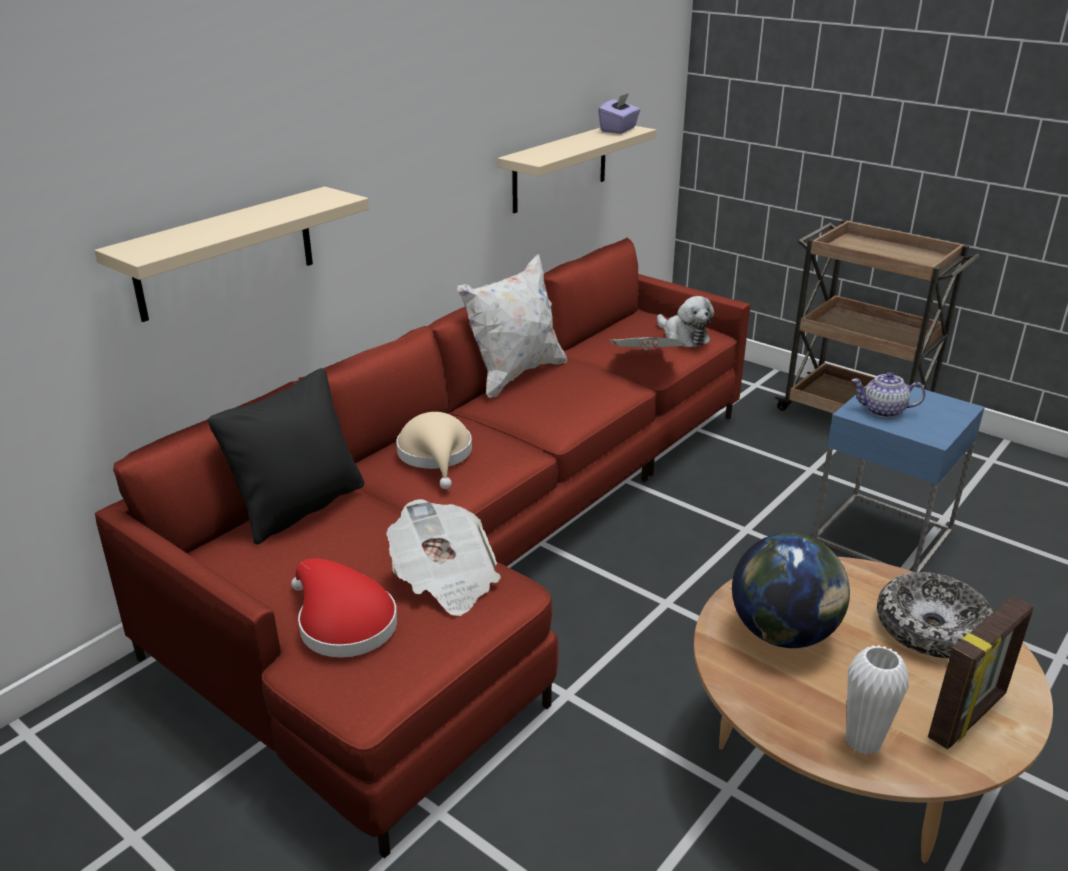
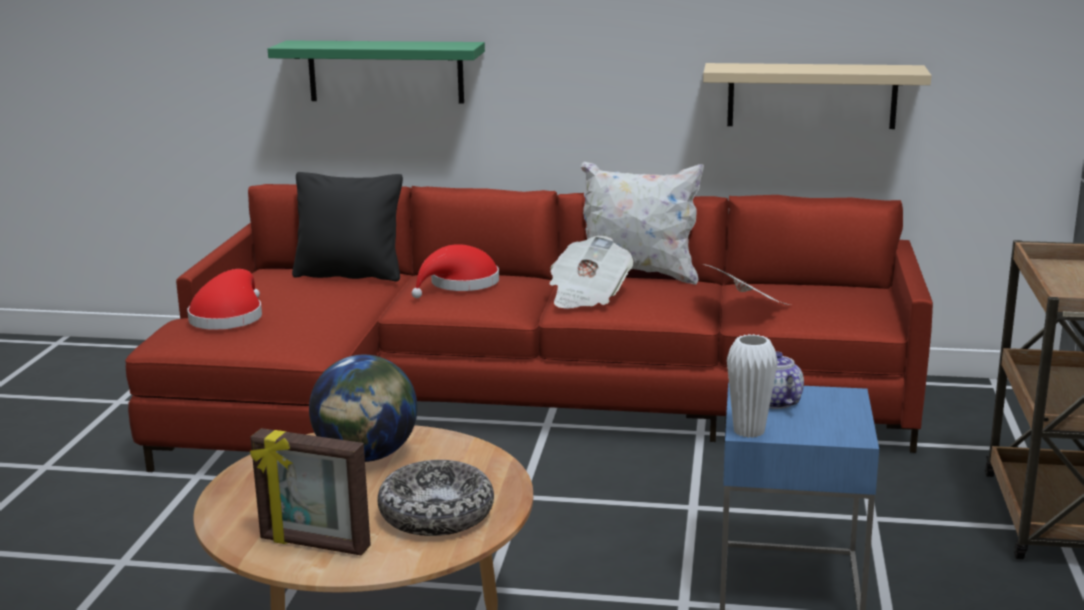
camera: 60 degrees right, 10 degrees down
beige shelf [95,186,369,322] -> green shelf [268,40,485,104]
newspaper [386,499,501,616] -> newspaper moved to [549,236,633,309]
beige hat [396,412,472,489] -> red hat [412,244,499,298]
purple tissue box [598,93,641,134] -> none
plush toy [657,296,714,348] -> none
white vase [846,645,909,755] -> white vase moved to [727,334,778,438]

